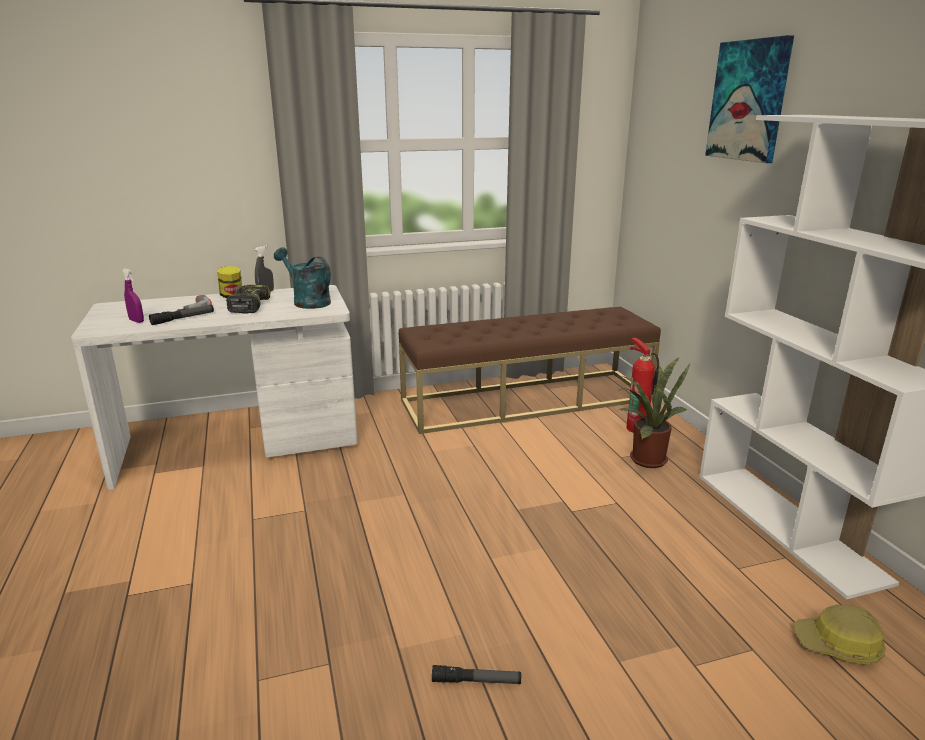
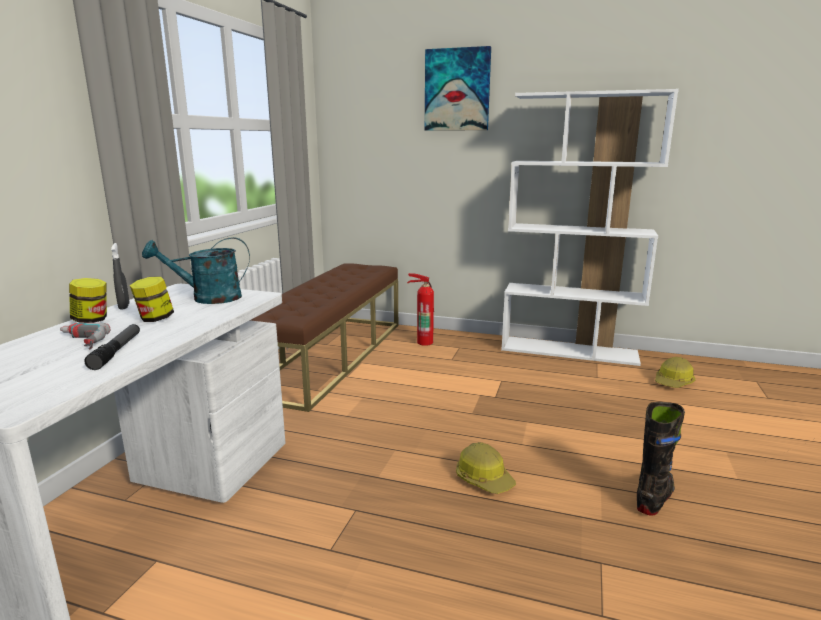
camera: 55 degrees left, 5 degrees down
purple spray bottle [122,269,144,323] -> none
power drill [226,285,271,314] -> jar [130,276,174,322]
flashlight [432,665,521,684] -> black boot [637,402,685,516]
potted plant [618,357,690,468] -> none
none -> hard hat [456,442,516,494]

